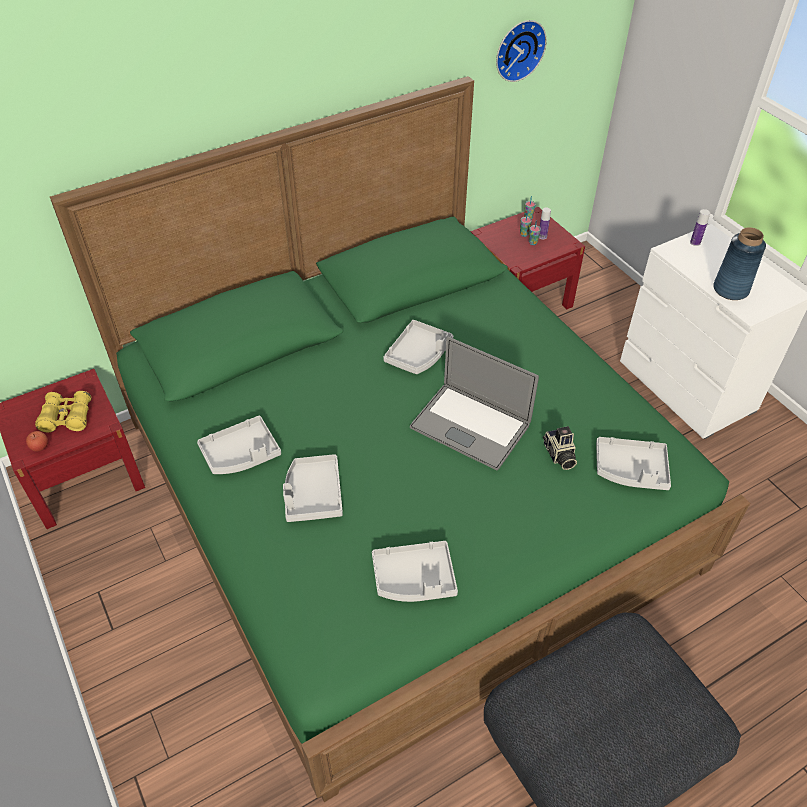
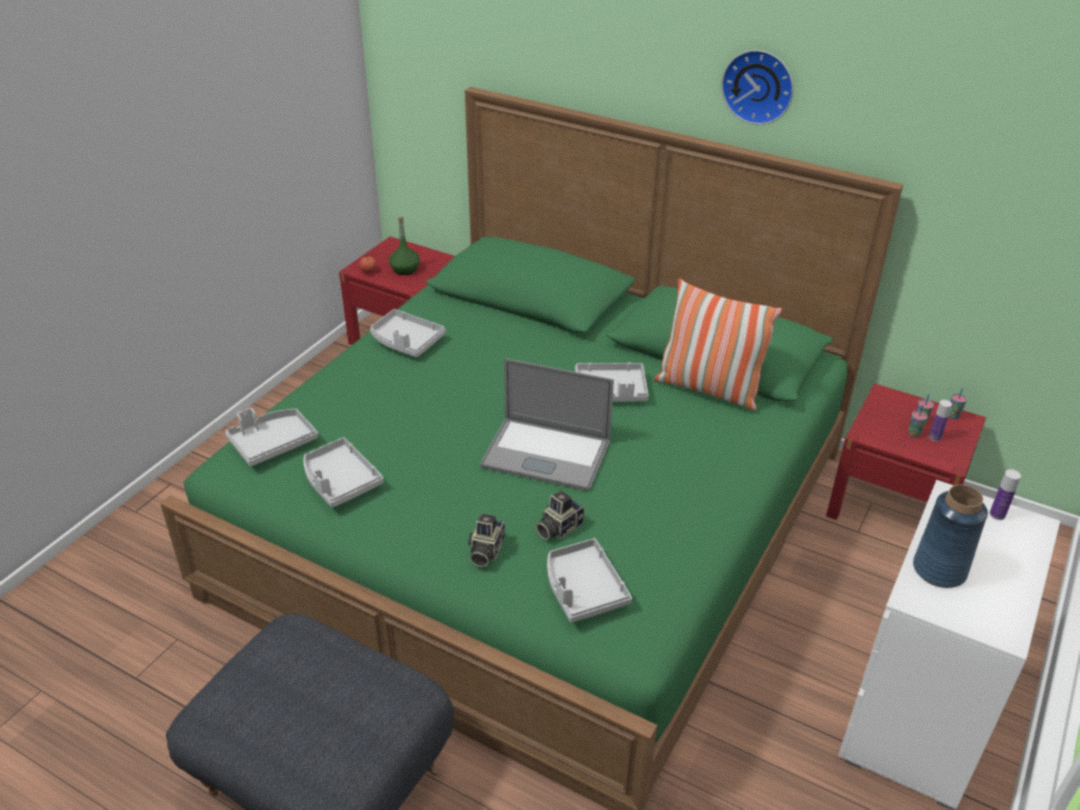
camera: 60 degrees right, 10 degrees down
yellow binoculars [35,391,92,433] -> green bottle [389,217,420,275]
grey tray [283,454,343,522] -> grey tray moved to [225,408,318,466]
laptop [410,336,539,470] -> laptop turned 75 degrees counterclockwise [480,358,614,491]
wall clock [496,20,547,82] -> wall clock moved to [721,50,794,125]
none -> camera [468,514,505,567]
none -> pillow [654,278,782,411]

